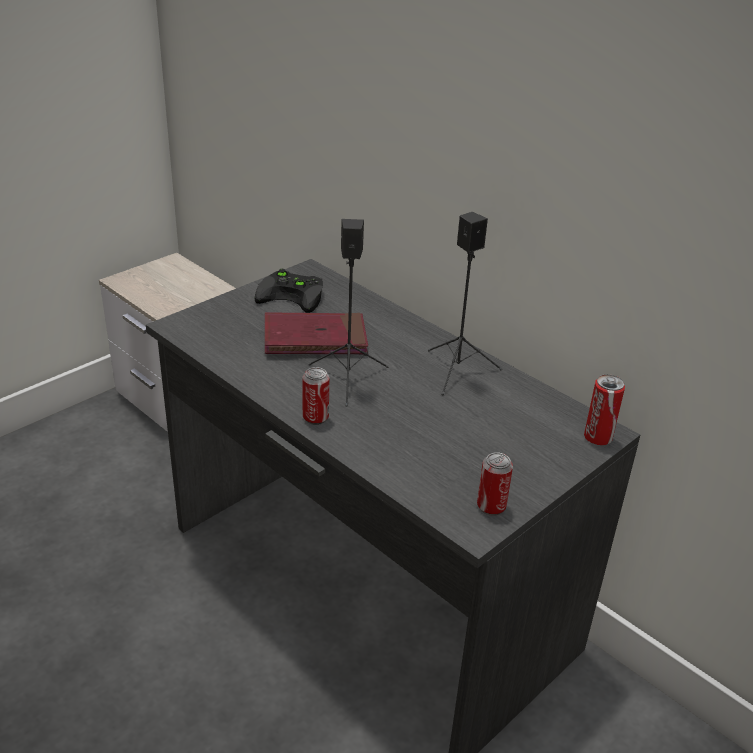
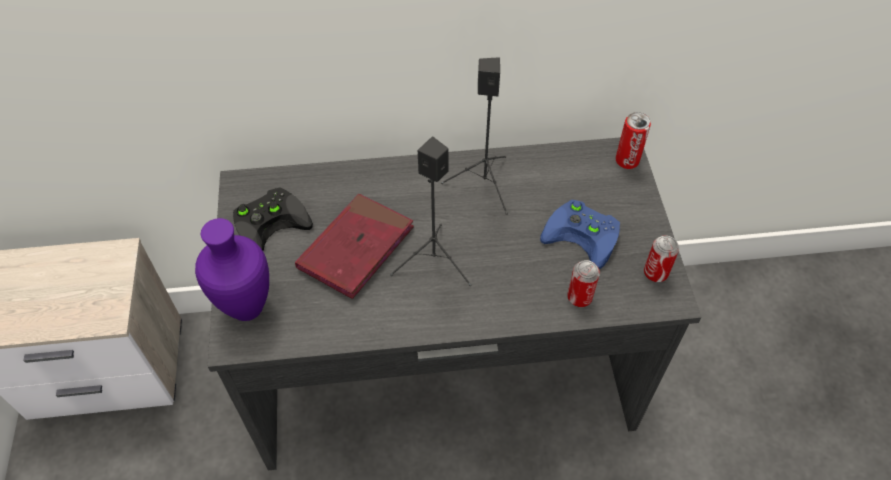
camera: 50 degrees left, 20 degrees up
can [302,367,329,425] -> can moved to [567,260,600,307]
none -> purple vase [195,218,269,321]
none -> blue game controller [540,200,620,269]

